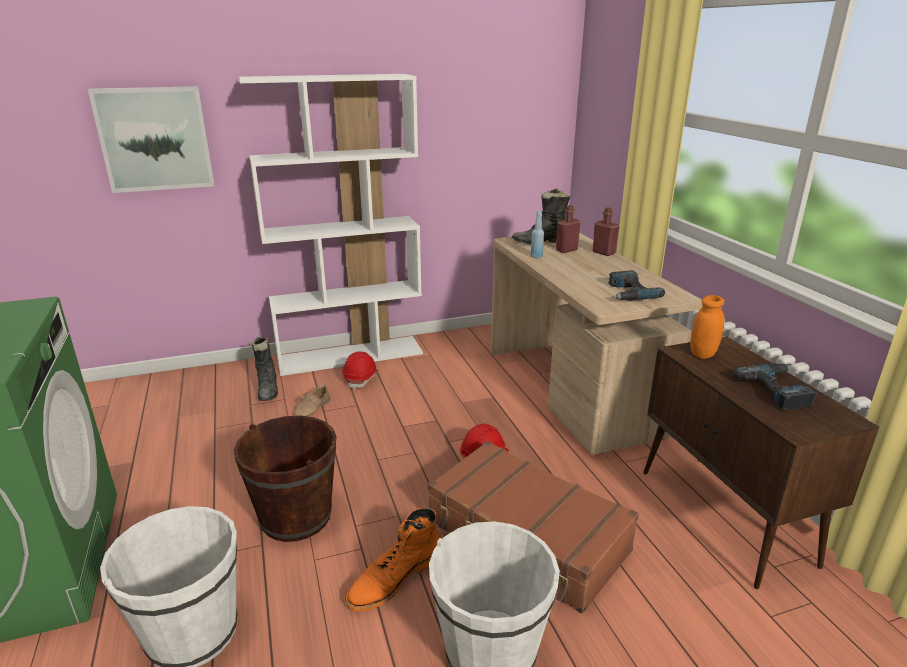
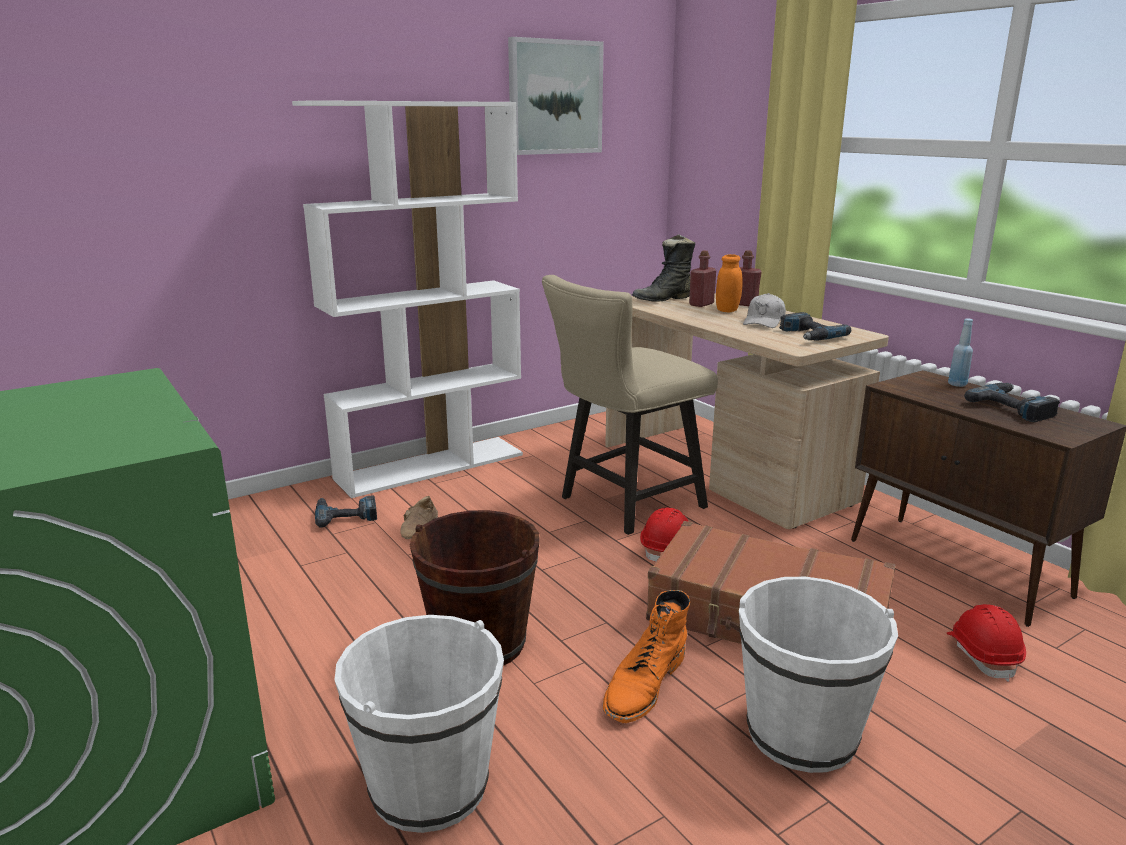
camera: 15 degrees left, 5 degrees down
picture [88,86,215,193] -> picture moved to [508,37,604,155]
black boot [252,337,278,401] -> power drill [315,495,377,528]
red hard hat [342,352,378,390] -> red hard hat moved to [947,604,1026,682]
blue bottle [531,211,544,258] -> blue bottle moved to [948,318,973,387]
orange jar [690,295,724,359] -> orange jar moved to [716,254,743,313]
none -> beige chair [542,275,718,535]
none -> white cap [743,293,786,328]

